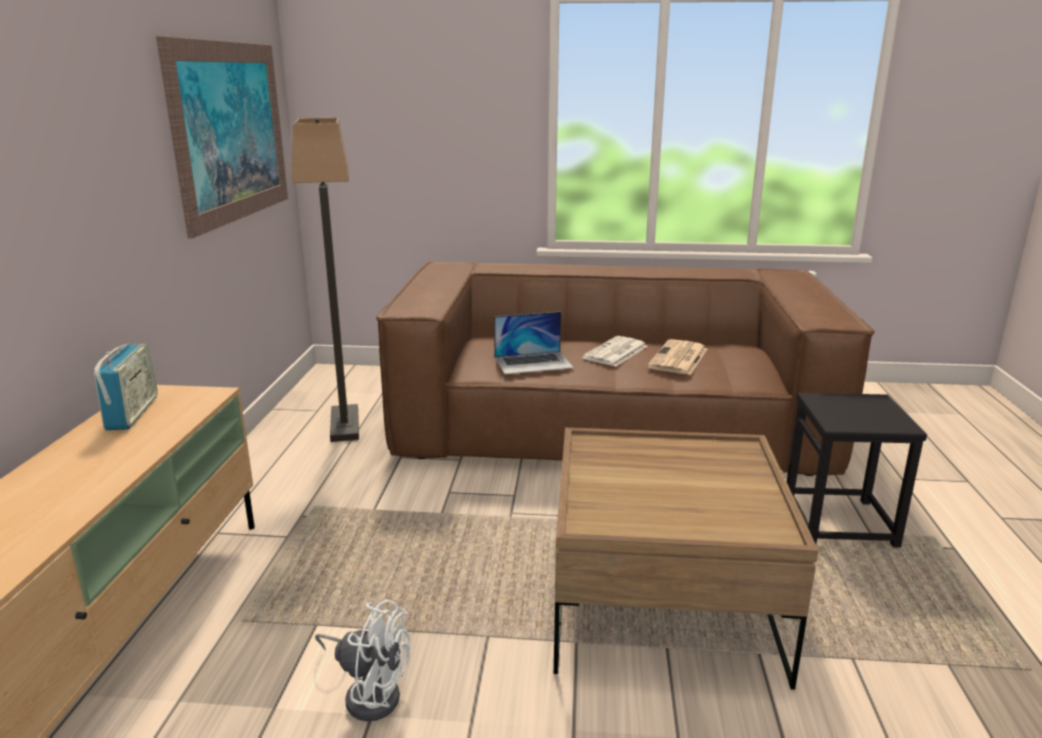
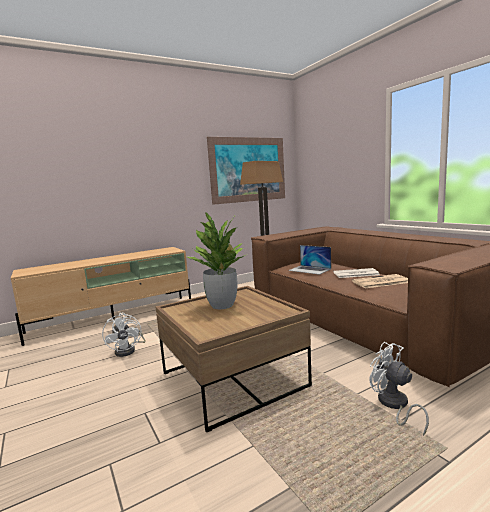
camera: 55 degrees right, 10 degrees down
radio [94,343,158,430] -> none
black stool [787,393,927,548] -> white fan [370,342,429,436]
none -> potted plant [186,212,245,309]

